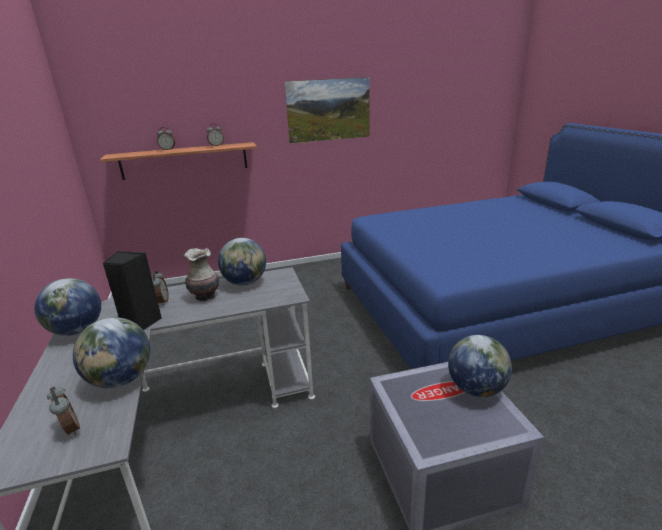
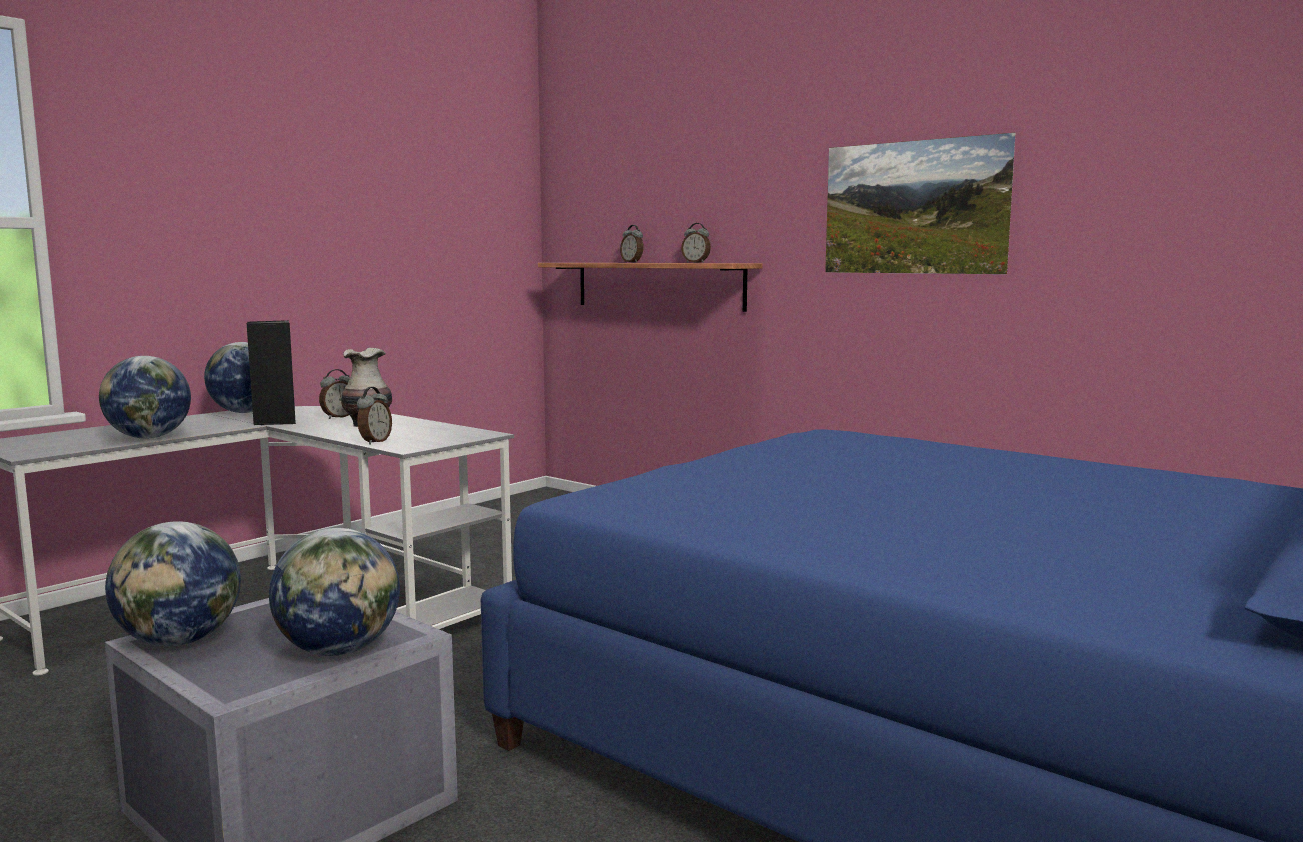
camera: 55 degrees right, 15 degrees down
alarm clock [47,387,80,435] -> alarm clock moved to [357,387,392,445]
globe [218,238,266,285] -> globe moved to [105,521,241,646]

